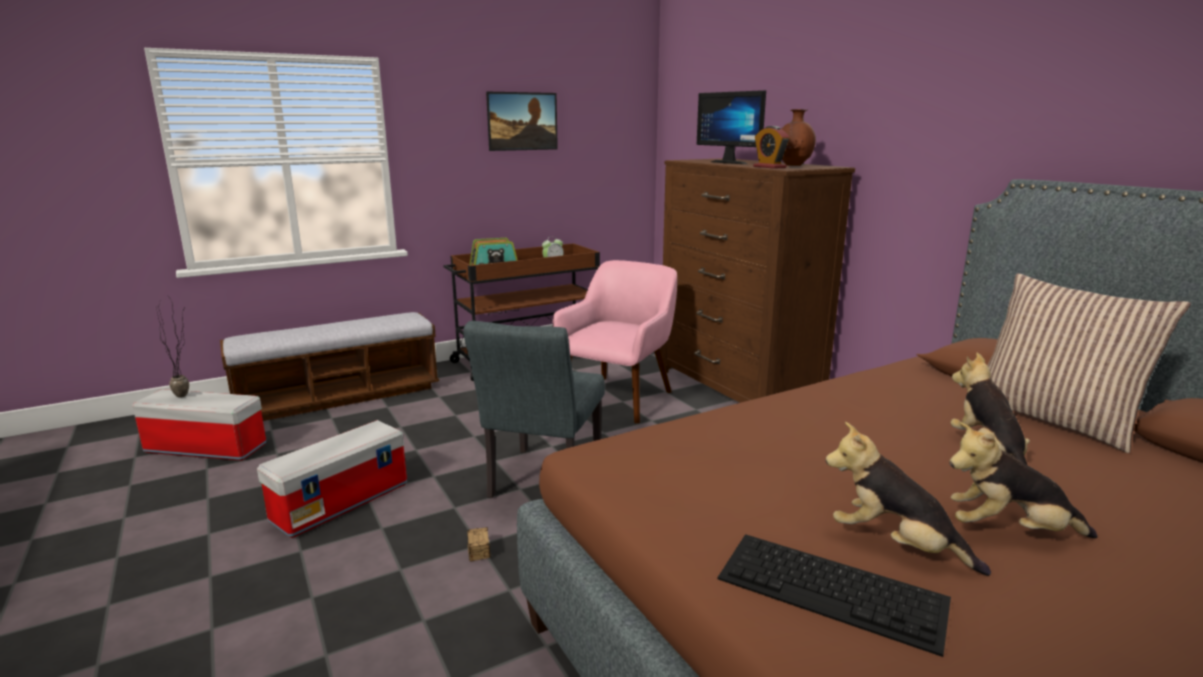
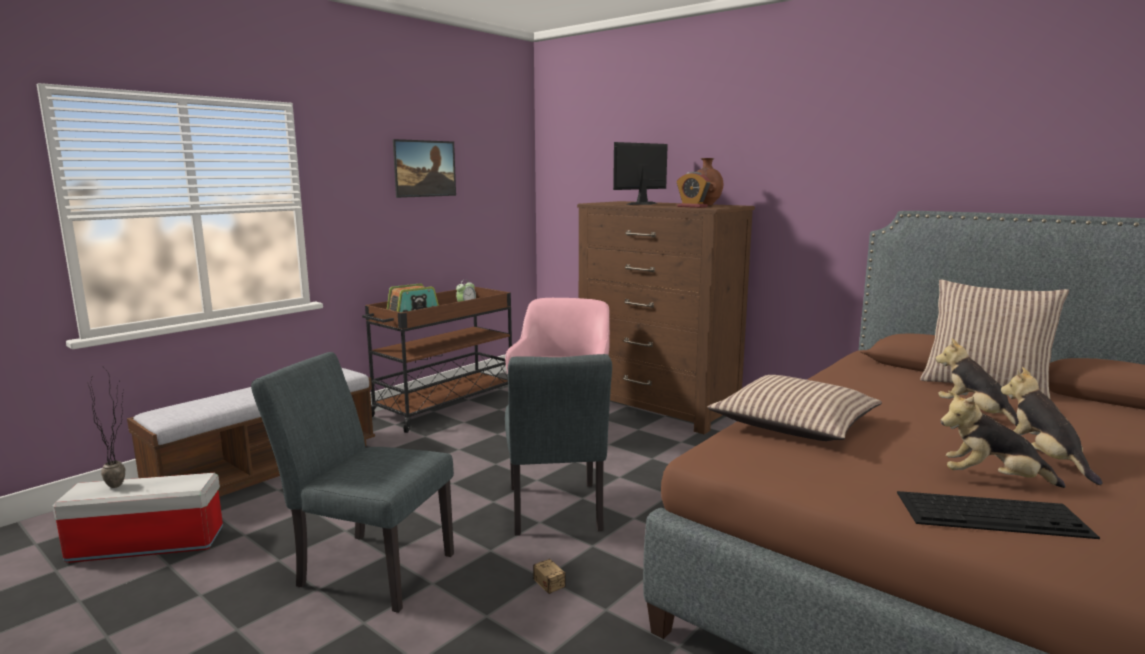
camera: 20 degrees left, 5 degrees down
storage box [257,420,407,538] -> grey chair [251,352,454,613]
monitor [697,90,766,164] -> monitor turned 105 degrees clockwise [613,142,668,205]
plush toy [949,422,1098,539] -> plush toy turned 90 degrees clockwise [1001,367,1103,485]
none -> pillow [707,375,882,441]

